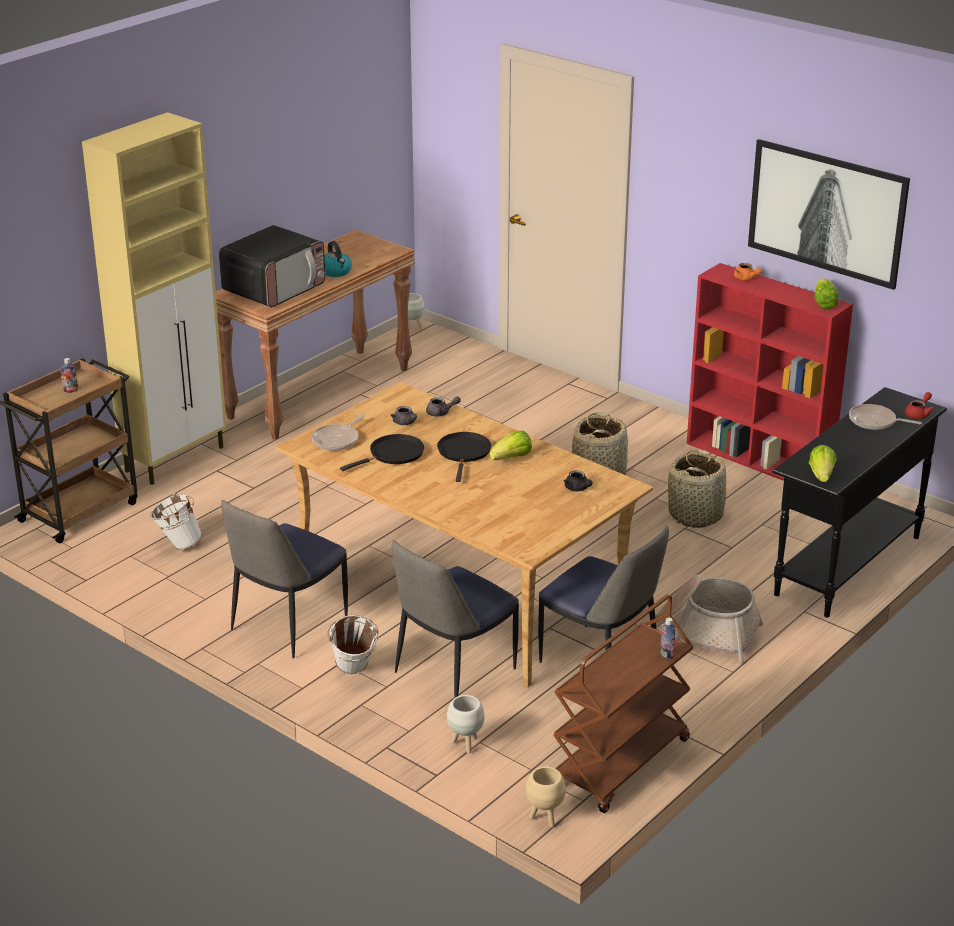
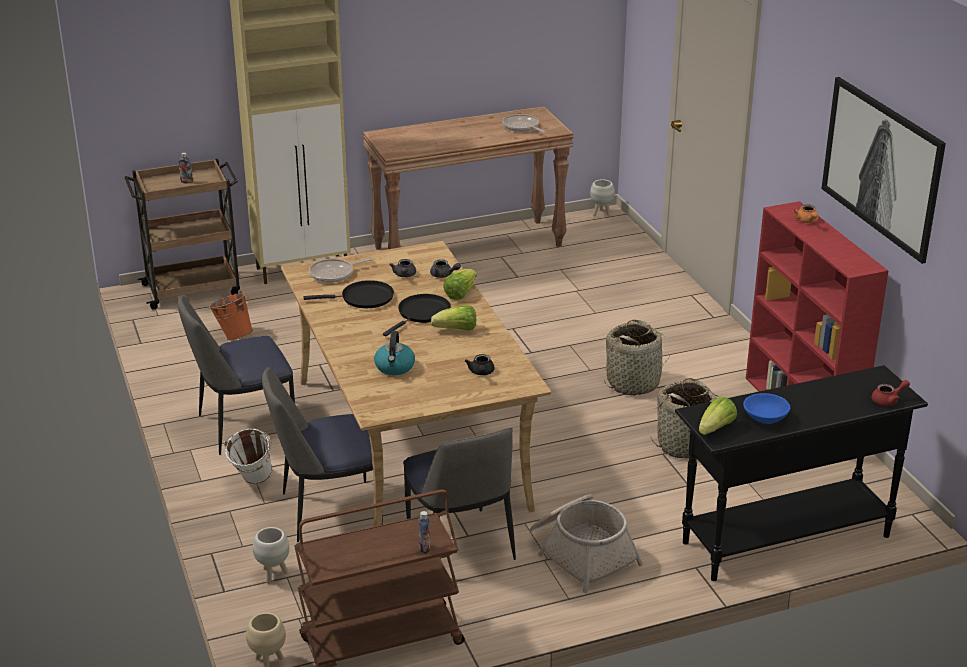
camera: 30 degrees right, 0 degrees up
white bucket [150,493,203,550] -> orange bucket [209,290,253,341]
microwave [219,225,325,307] -> none
kettle [324,241,352,277] -> kettle moved to [374,331,415,375]
lettuce [814,278,839,309] -> lettuce moved to [443,269,477,300]
frying pan [849,404,922,430] -> frying pan moved to [502,114,546,133]
none -> blue bowl [743,393,790,424]

